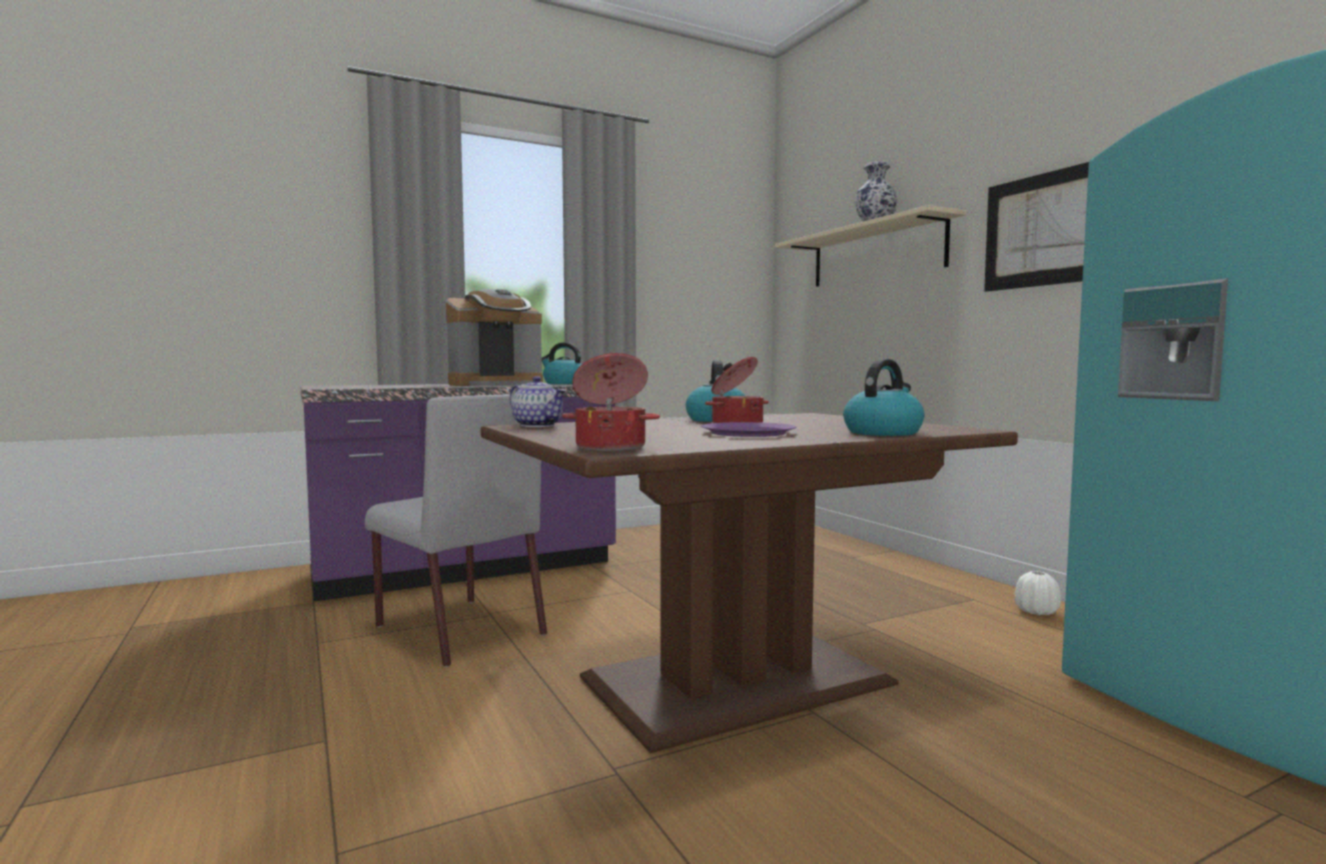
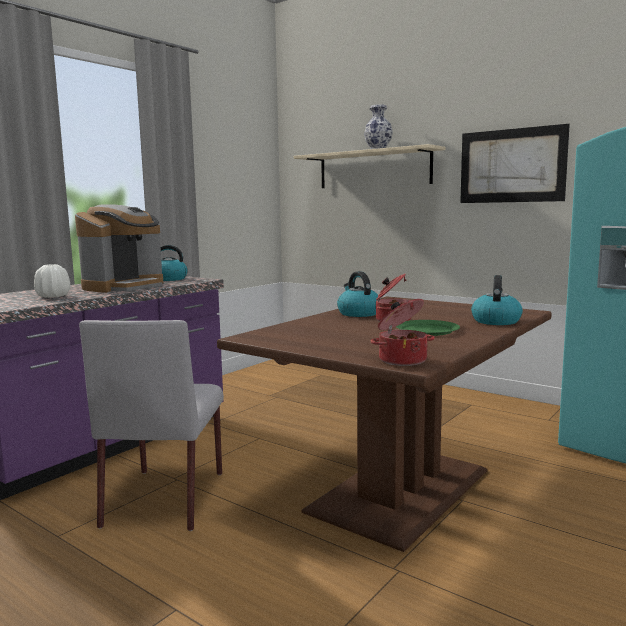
camera: 25 degrees left, 5 degrees up
grey chair [365,394,547,667] -> grey chair turned 75 degrees clockwise [79,320,224,531]
teapot [510,376,566,427] -> none
purple plate [701,422,797,437] -> green plate [396,320,460,336]
white vase [1015,571,1061,615] -> white vase moved to [34,264,70,298]

